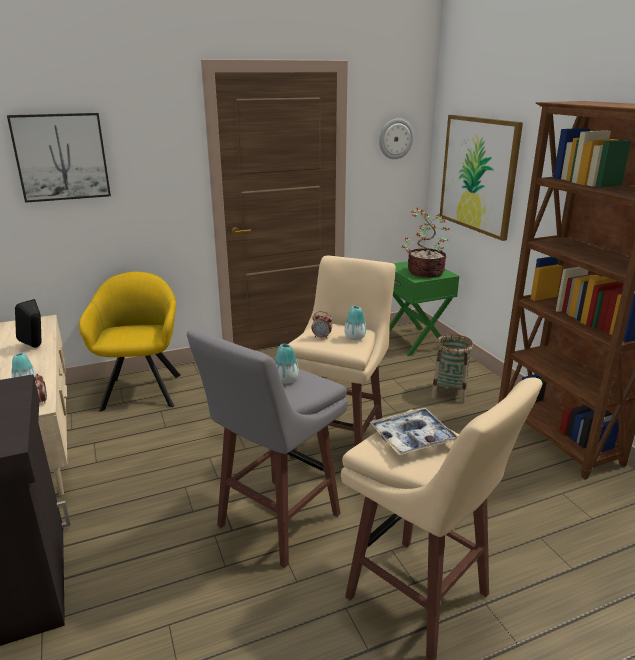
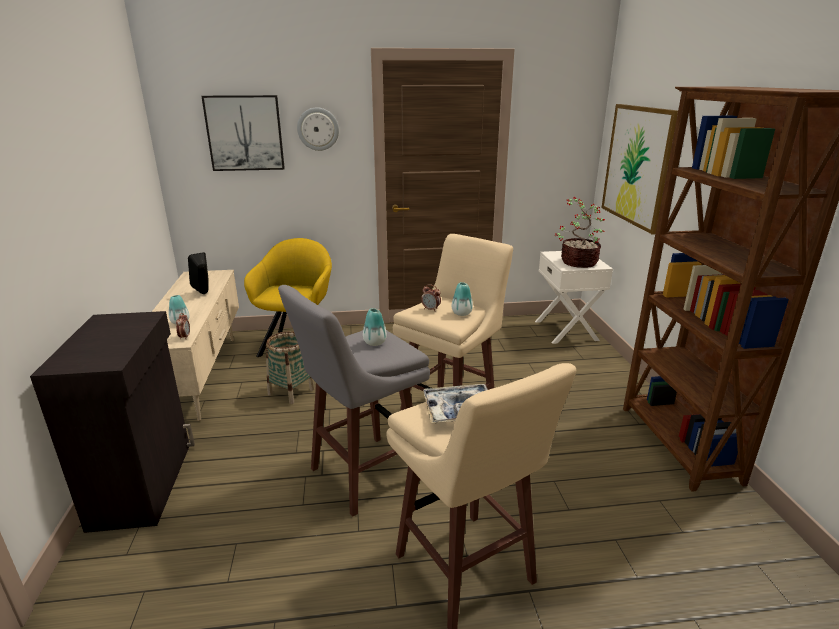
camera: 15 degrees right, 0 degrees up
wall clock [379,118,414,159] -> wall clock moved to [297,107,339,151]
green nightstand [389,261,459,356] -> white nightstand [535,251,613,344]
basket [431,334,473,403] -> basket moved to [266,331,315,404]

